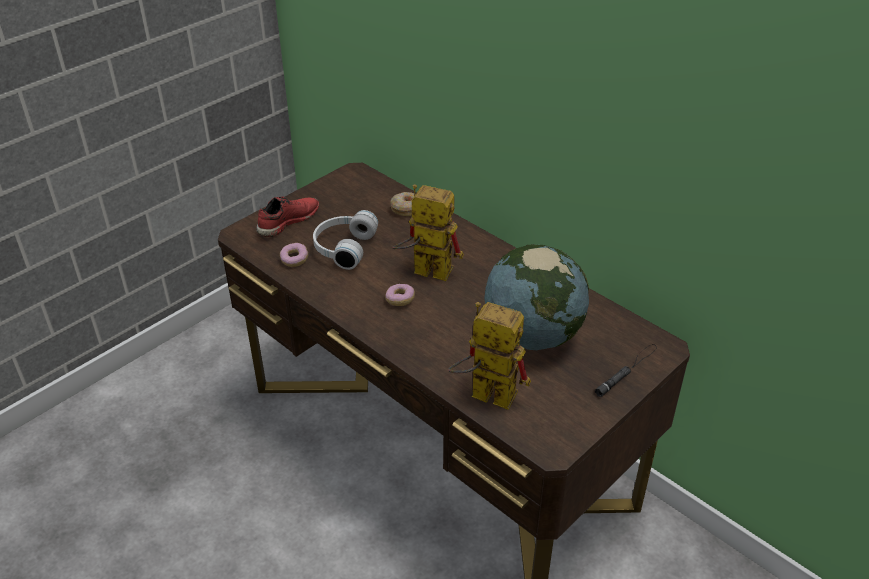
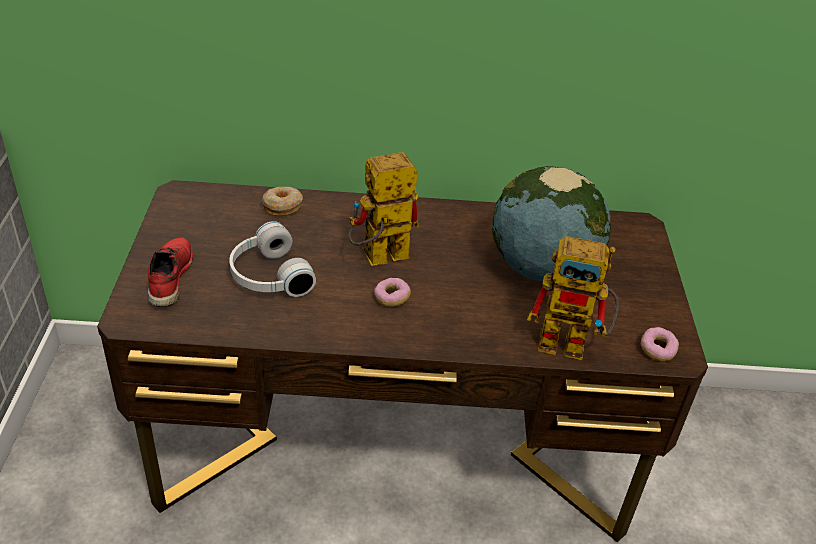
camera: 45 degrees left, 0 degrees up
donut [280,243,308,267] -> donut moved to [641,327,679,361]
toy robot [448,302,531,410] -> toy robot turned 150 degrees counterclockwise [527,236,619,360]
black flashlight [595,344,657,397] -> none

